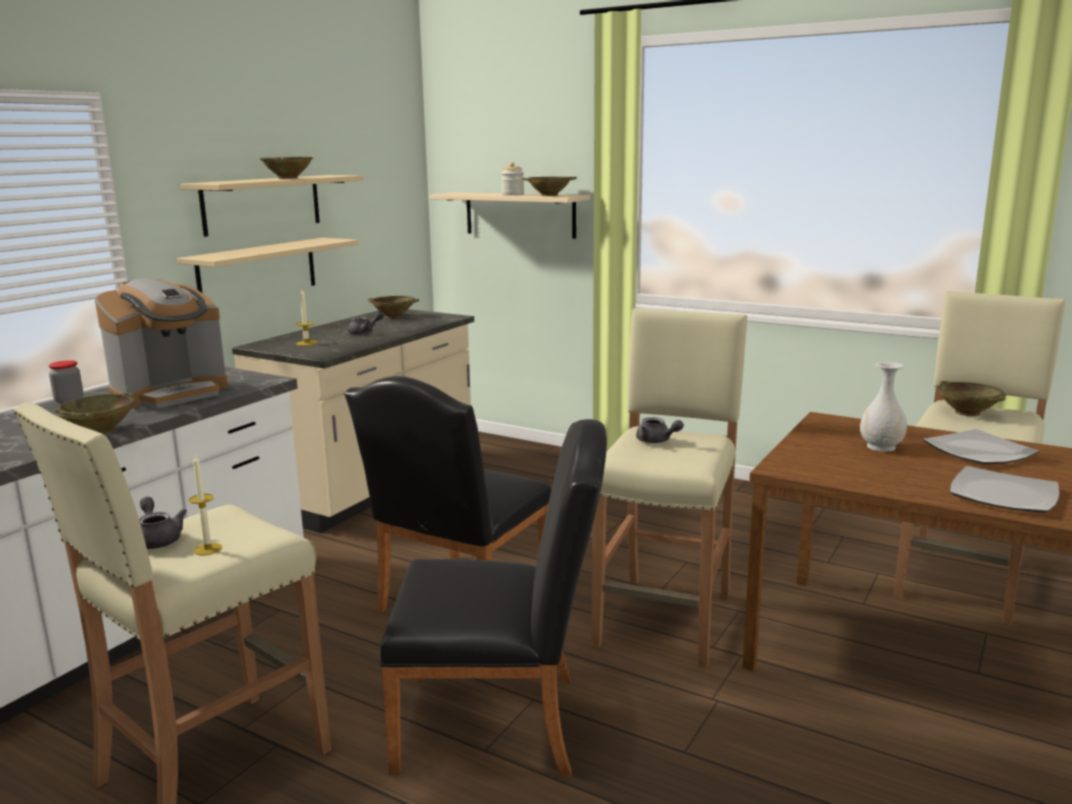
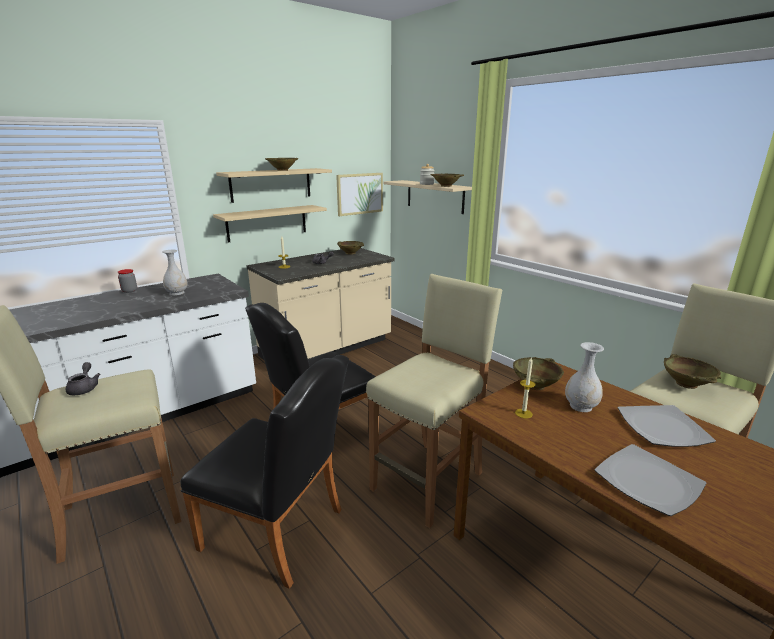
camera: 20 degrees right, 5 degrees up
beige bowl [55,393,137,434] -> beige bowl moved to [513,357,564,390]
coffee machine [95,278,228,409] -> white vase [162,250,187,296]
candle [189,454,222,556] -> candle moved to [515,358,536,419]
grey teapot [636,417,684,443] -> none
none -> picture [336,173,383,216]

